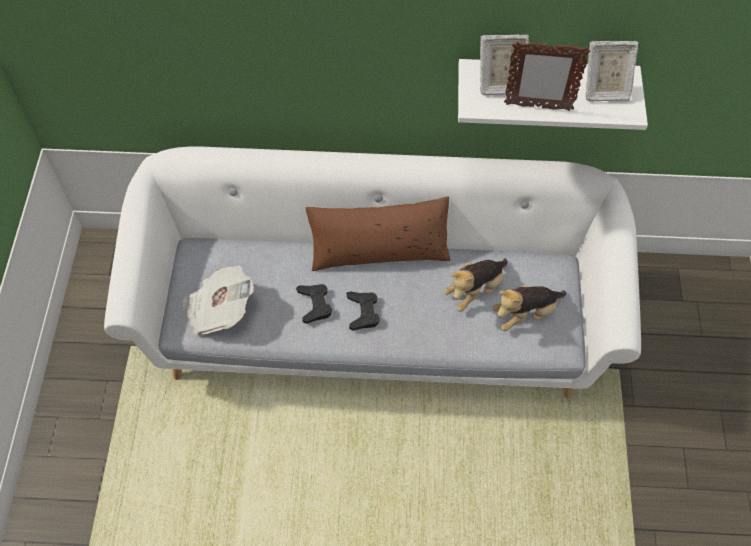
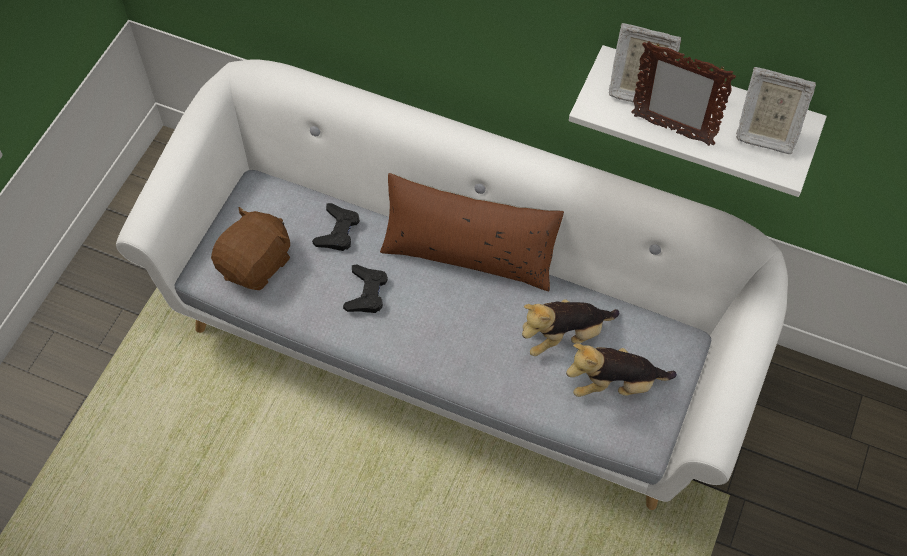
camera: 20 degrees right, 0 degrees up
newspaper [182,266,254,335] -> brown plush toy [211,207,290,290]
black game controller [346,291,380,331] -> black game controller moved to [312,203,360,251]

